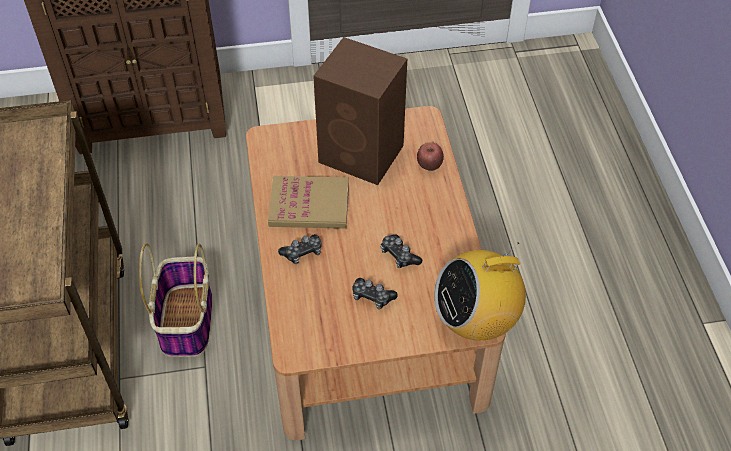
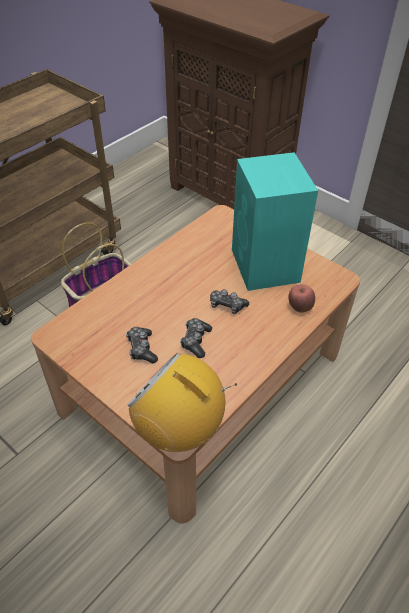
camera: 50 degrees right, 5 degrees down
book [268,176,349,229] -> none
game controller [278,234,322,264] -> game controller moved to [210,289,249,314]
brown speaker [313,37,407,185] -> turquoise speaker [232,152,318,291]

